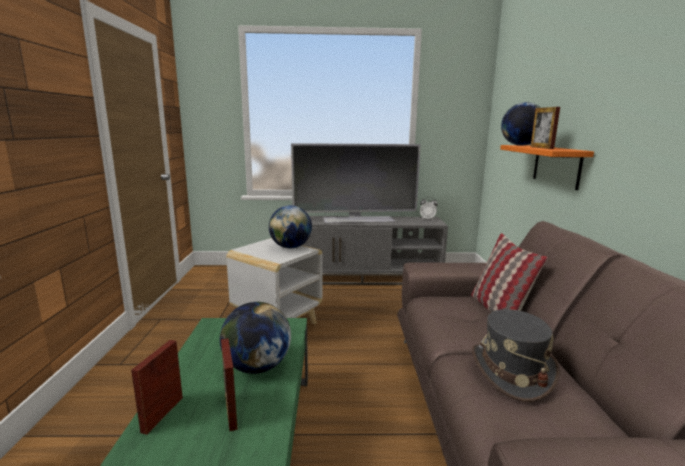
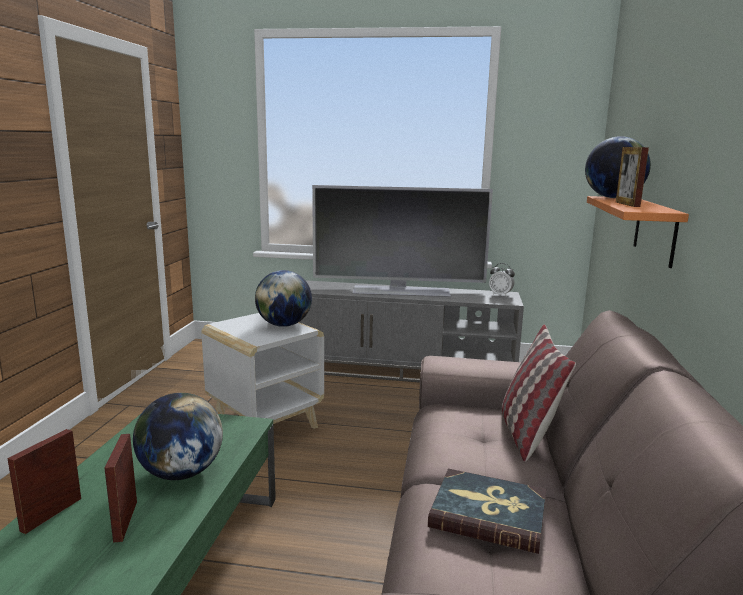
camera: 10 degrees right, 0 degrees up
grey hat [472,309,560,402] -> book [428,469,546,554]

